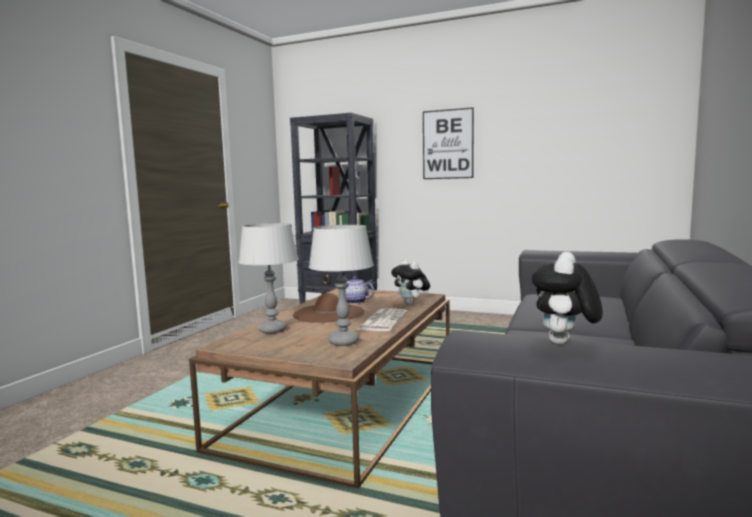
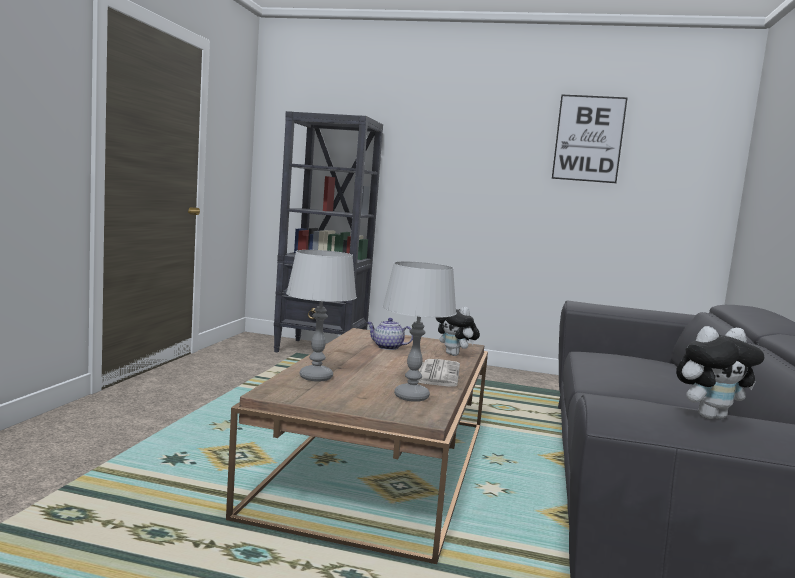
camera: 10 degrees left, 0 degrees up
brown hat [293,293,365,323] -> none
picture [423,107,474,179] -> picture moved to [552,94,628,183]
plush toy [532,252,603,345] -> plush toy turned 120 degrees counterclockwise [676,326,764,419]

